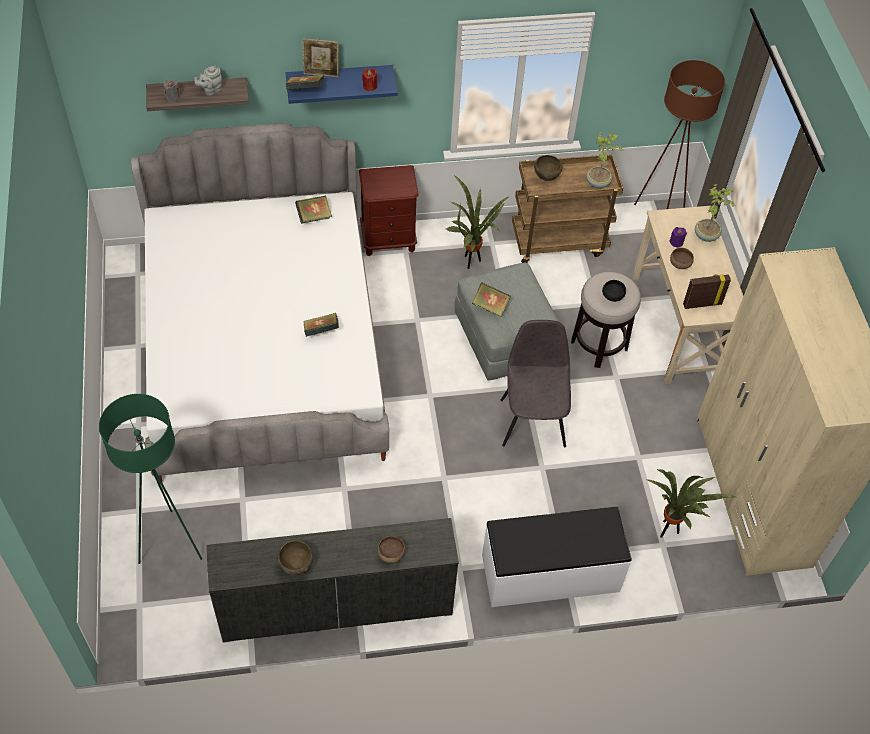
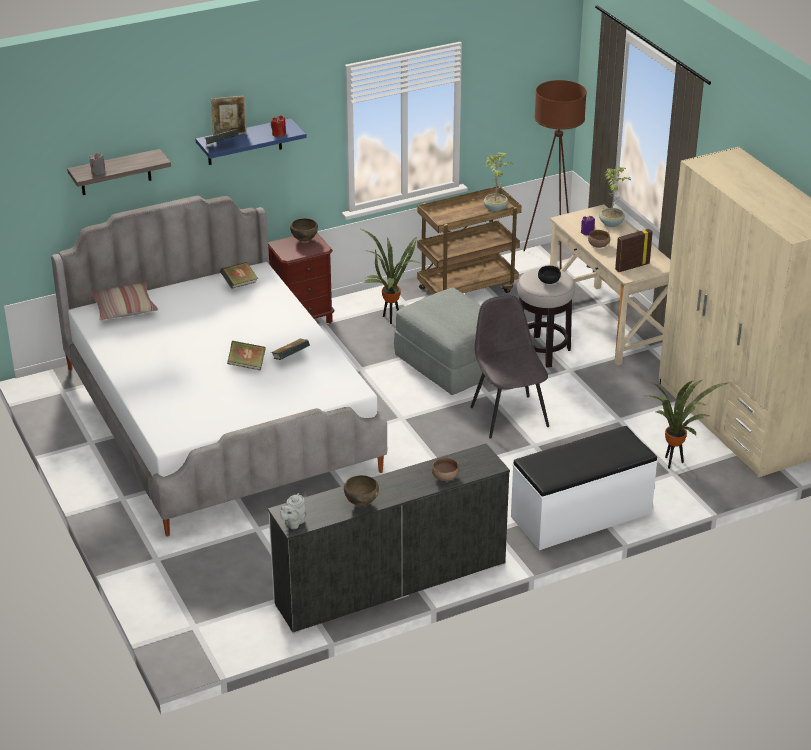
camera: 15 degrees left, 20 degrees down
green floor lamp [99,394,202,564] -> none
grey teapot [195,66,222,96] -> grey teapot moved to [280,493,305,529]
book [472,282,511,317] -> book moved to [227,341,266,371]
brown bowl [534,155,562,181] -> brown bowl moved to [290,218,318,242]
none -> pillow [90,282,158,320]

